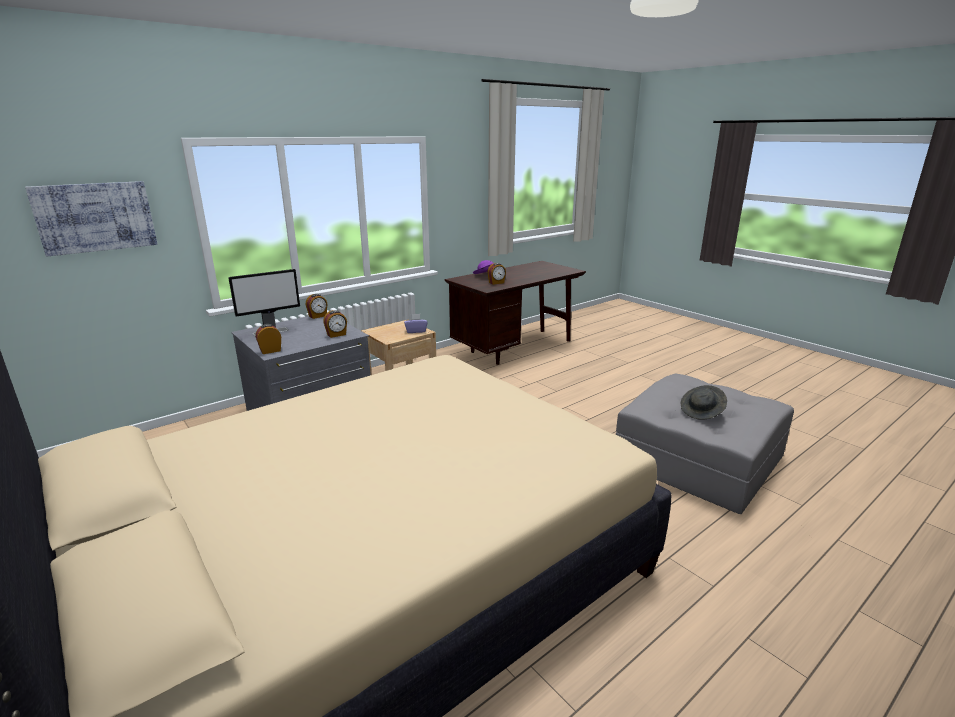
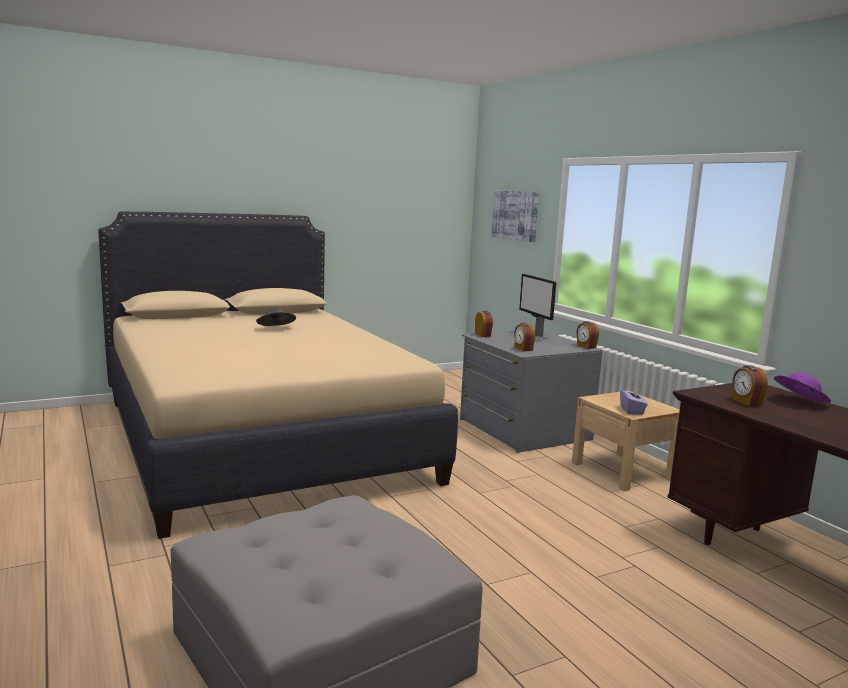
camera: 100 degrees right, 10 degrees down
grey hat [681,385,727,420] -> grey hat moved to [256,308,296,326]

